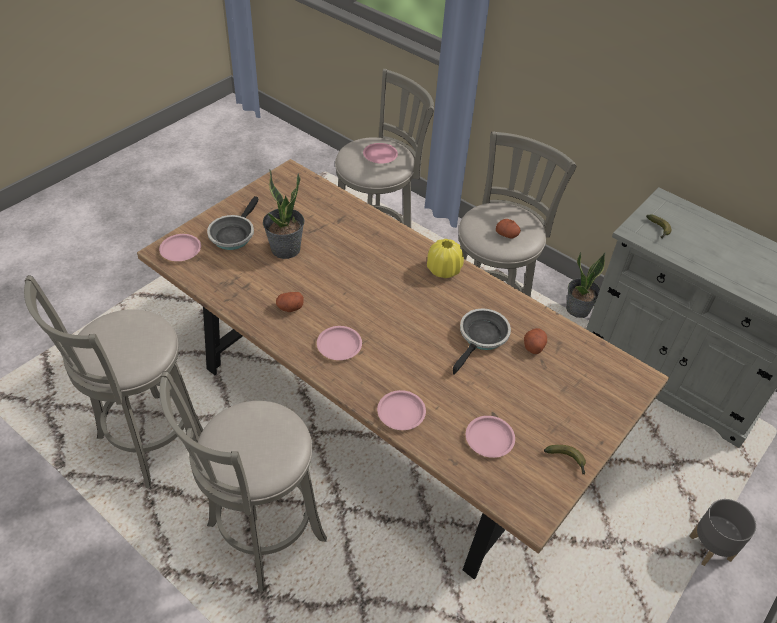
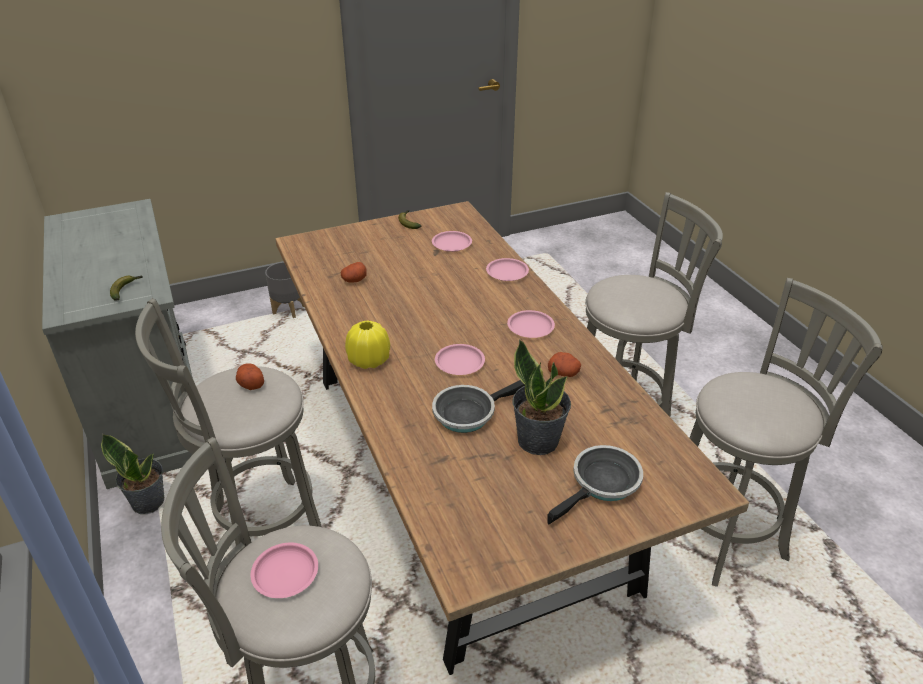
camera: 150 degrees left, 10 degrees down
pink plate [159,234,201,261] -> pink plate moved to [435,344,485,375]
frying pan [453,308,511,375] -> frying pan moved to [432,380,525,433]

